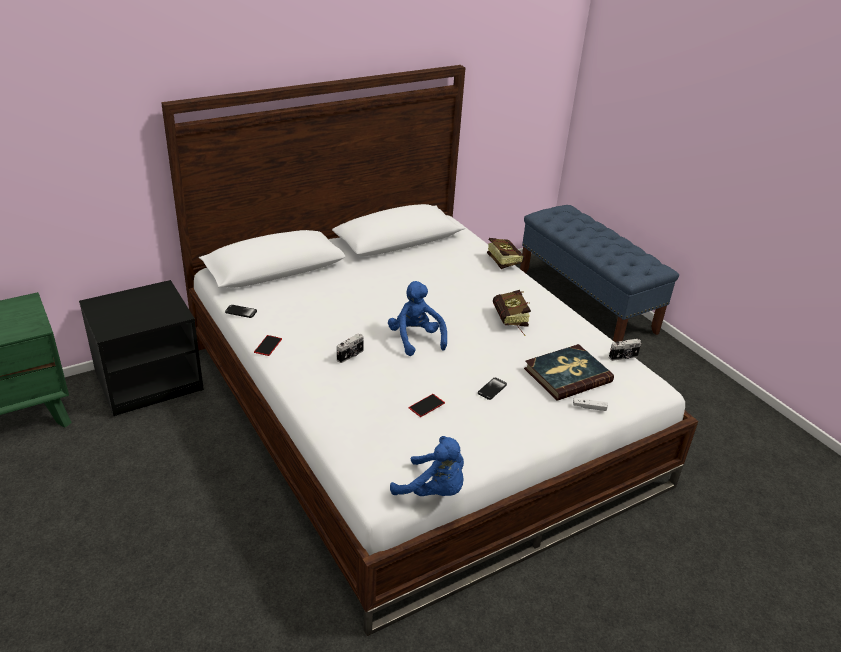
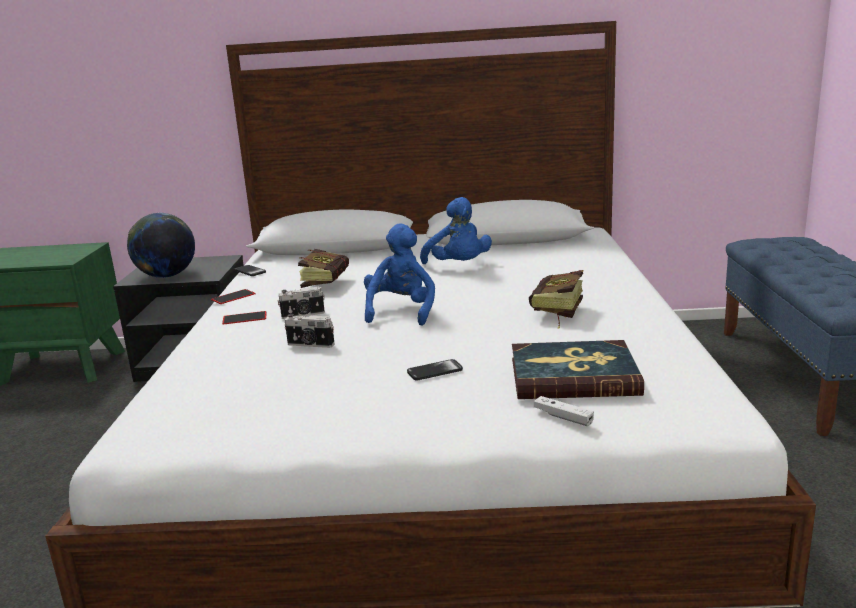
camera: 35 degrees right, 15 degrees down
blue plush toy [390,436,464,496] -> blue plush toy moved to [420,197,492,264]
phone [409,394,445,417] -> phone moved to [222,311,266,325]
book [487,238,524,269] -> book moved to [298,249,349,288]
camera [609,339,641,361] -> camera moved to [285,314,335,348]
none -> globe [127,212,195,278]

